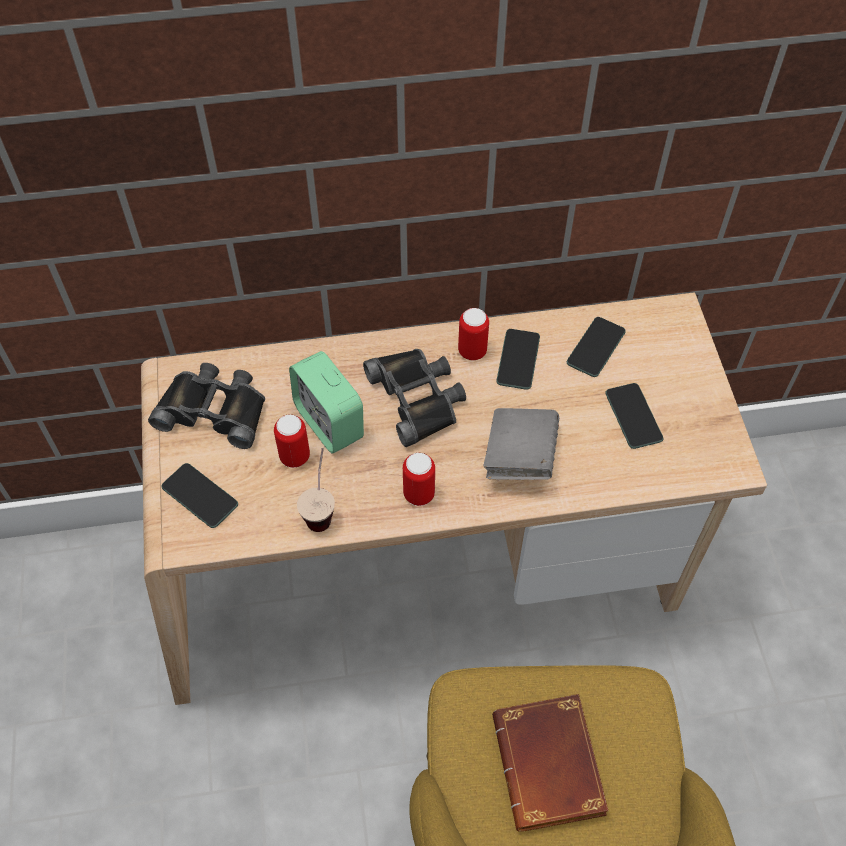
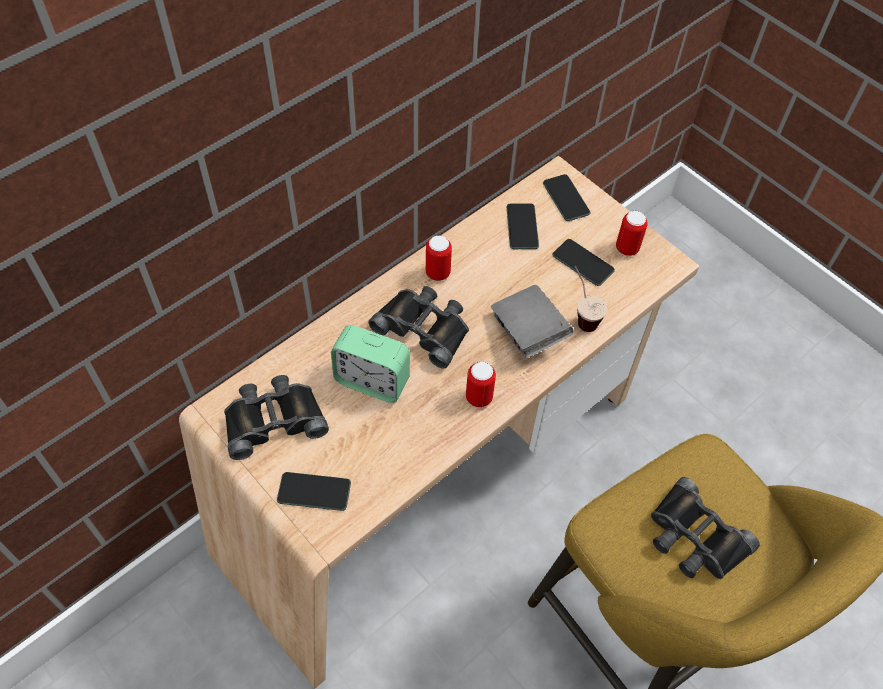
camera: 35 degrees left, 0 degrees up
can [274,414,310,468] -> can moved to [616,211,648,256]
cup [297,448,335,532] -> cup moved to [574,266,608,332]
brown book [492,694,608,832] -> black binoculars [651,477,760,579]
phone [496,329,540,390] -> phone moved to [543,174,590,221]

